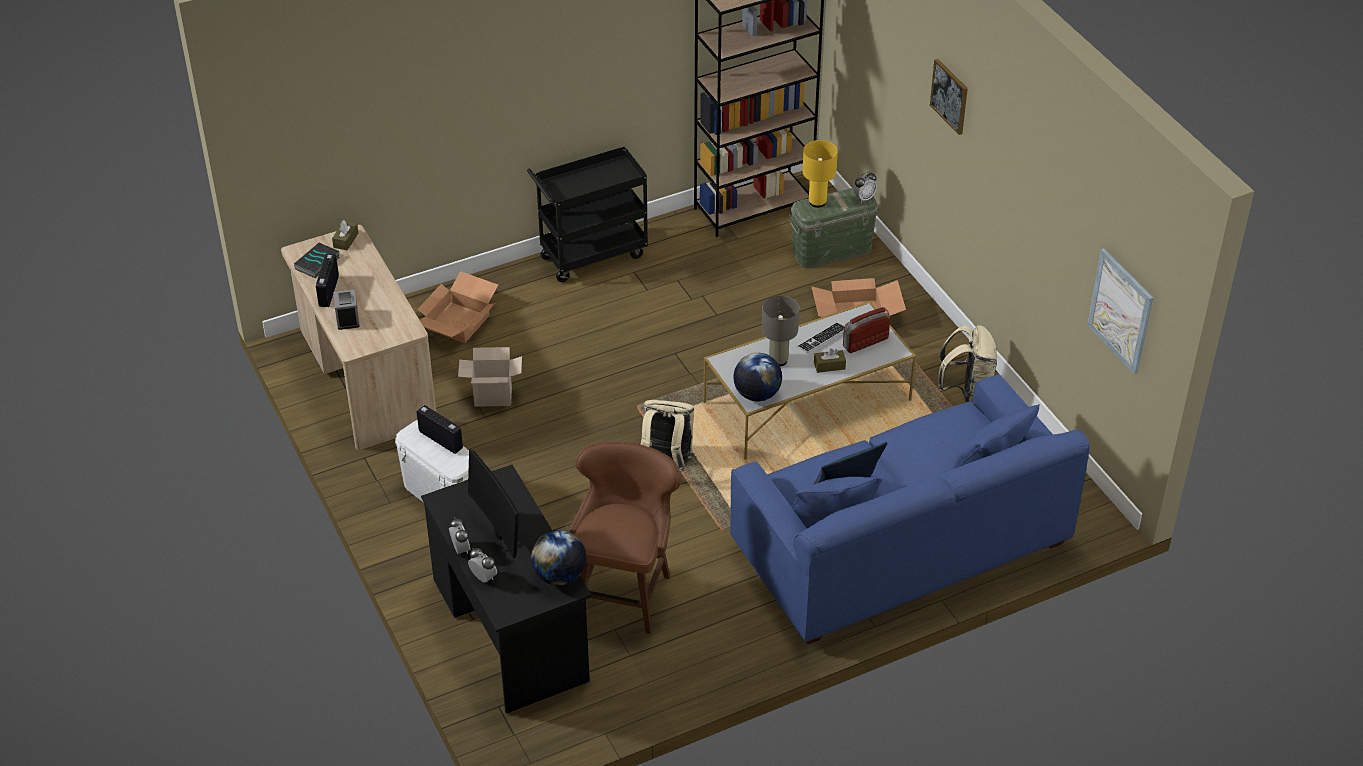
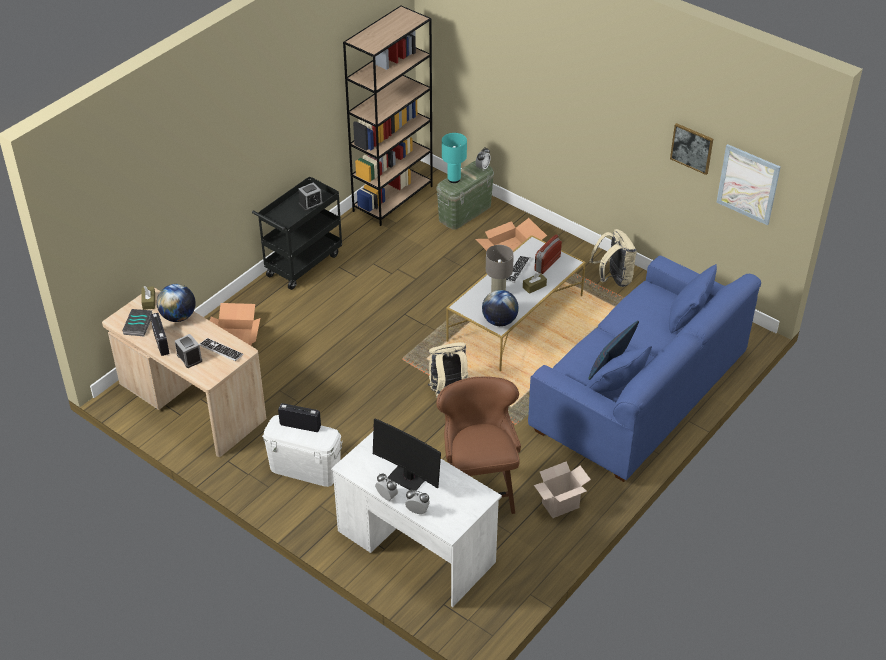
camera: 25 degrees left, 0 degrees up
black desk [421,465,592,714] -> white desk [331,432,502,607]
cardboard box [458,347,522,407] -> cardboard box moved to [534,461,591,518]
globe [531,530,587,585] -> globe moved to [157,284,196,322]
yellow table lamp [803,140,838,208] -> turquoise table lamp [442,133,467,183]
picture [930,59,968,135] -> picture moved to [670,123,713,175]
none -> keyboard [199,338,244,361]
none -> alarm clock [298,182,323,211]

